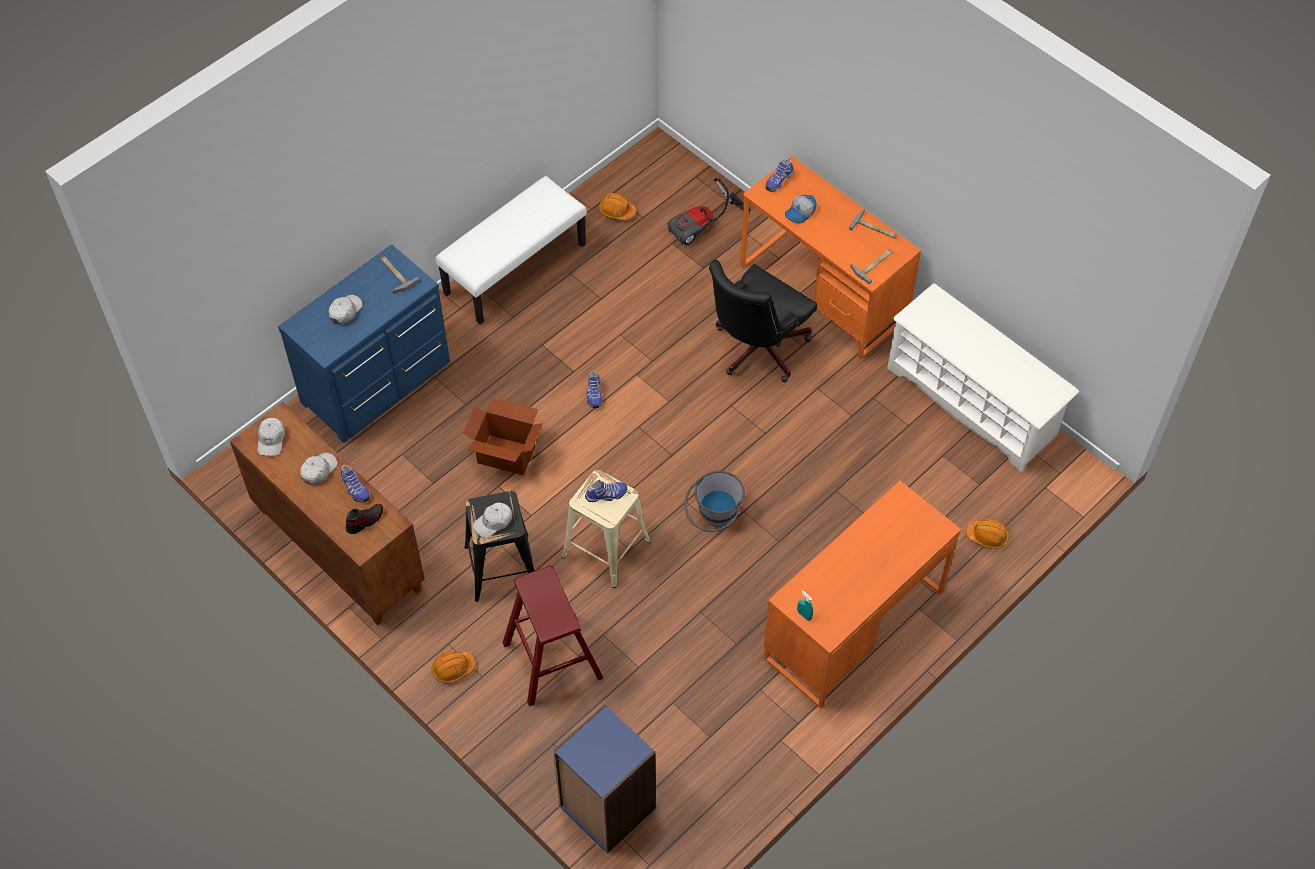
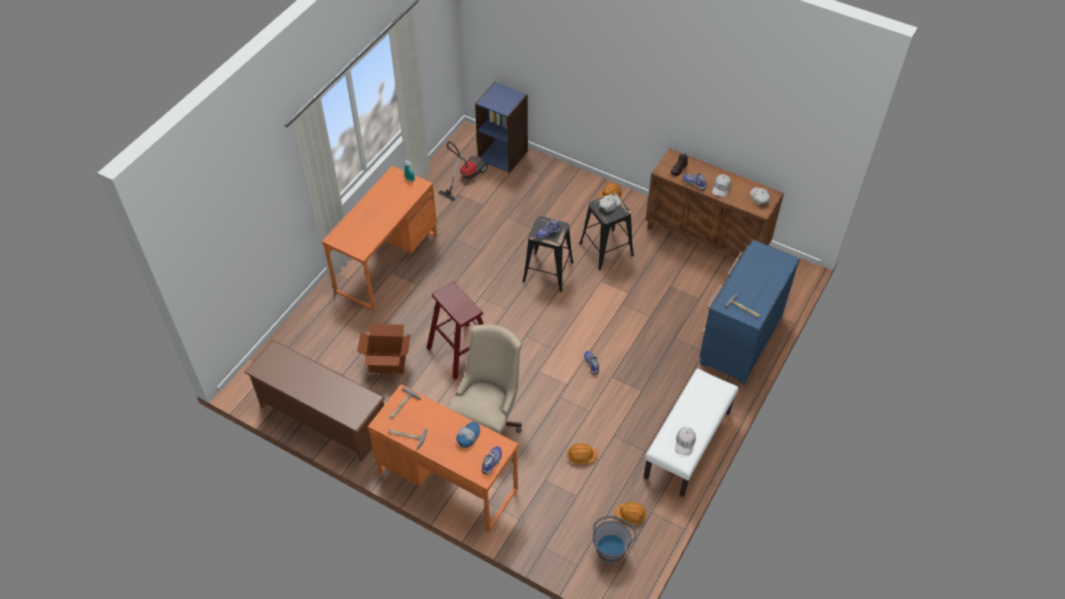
camera: 165 degrees right, 5 degrees down
white cap [329,295,363,325] -> white cap moved to [675,427,696,455]
cardboard box [463,397,543,475] -> cardboard box moved to [357,324,411,374]
red stool [503,566,603,707] -> red stool moved to [427,282,484,380]
beige stool [562,470,650,588] -> black stool [523,216,574,292]
vacuum cleaner [667,178,751,246] -> vacuum cleaner moved to [438,142,488,201]
grey bucket [684,471,745,532] -> grey bucket moved to [593,516,636,564]
black office chair [709,260,817,382] -> beige office chair [446,324,522,434]
white shoe rack [887,283,1079,472] -> brown shoe rack [244,340,385,462]
orange hard hat [966,519,1009,549] -> orange hard hat moved to [567,443,598,464]

